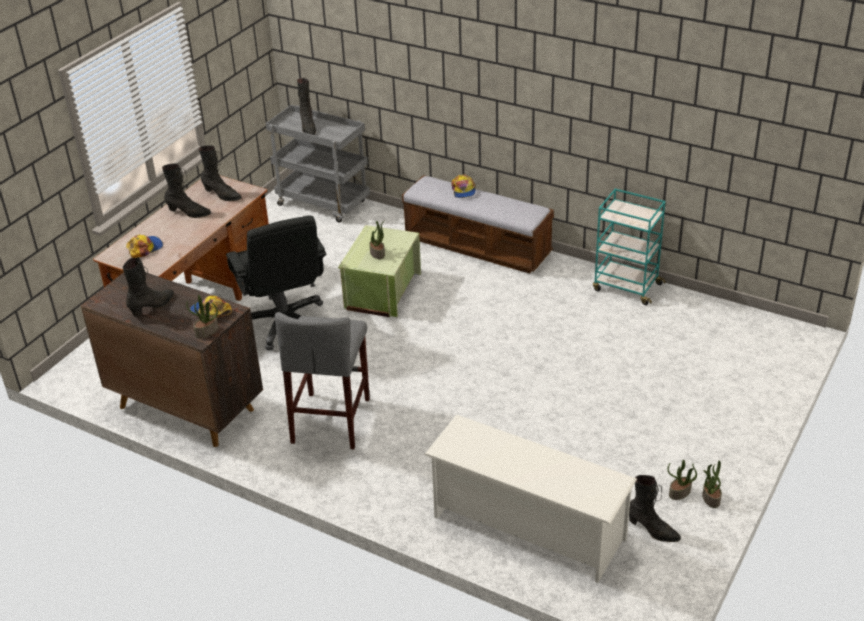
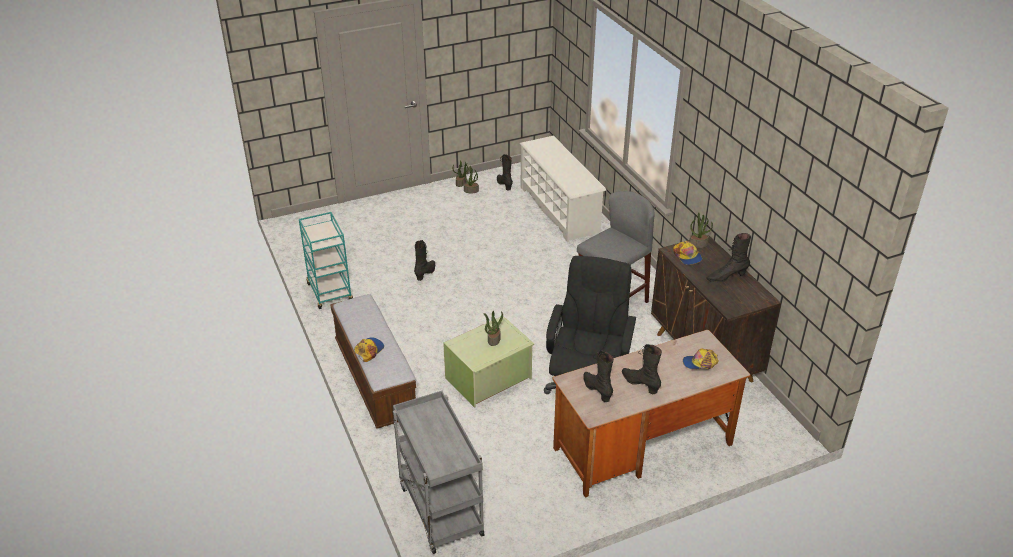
camera: 145 degrees left, 0 degrees up
black boot [297,78,316,135] -> black boot moved to [414,240,435,281]

